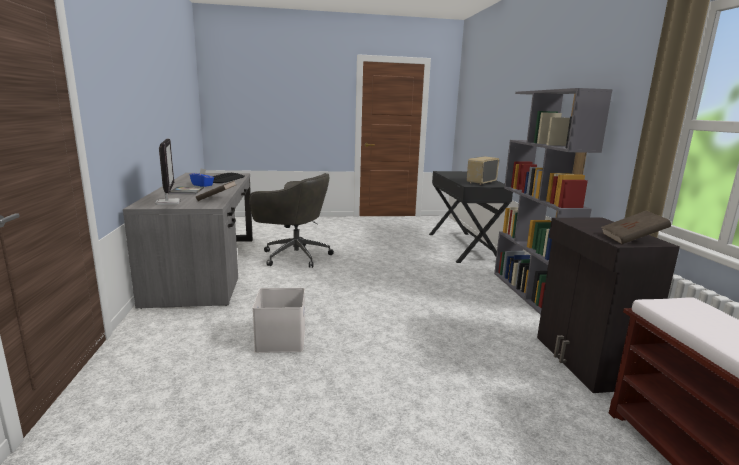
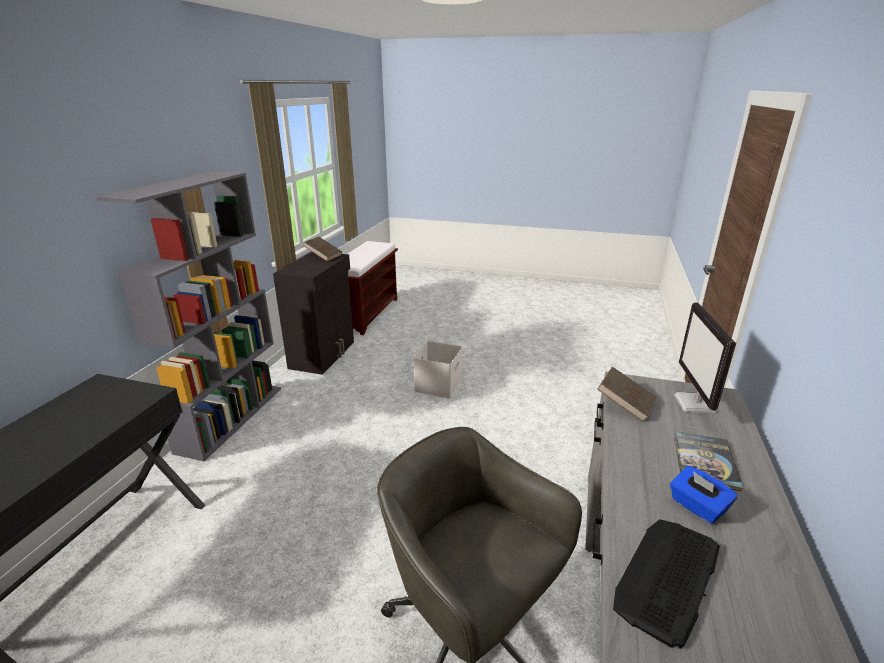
camera: 155 degrees left, 10 degrees up
white storage box [252,288,305,353] -> white storage box moved to [414,341,462,399]
radio [467,157,499,185] -> none

